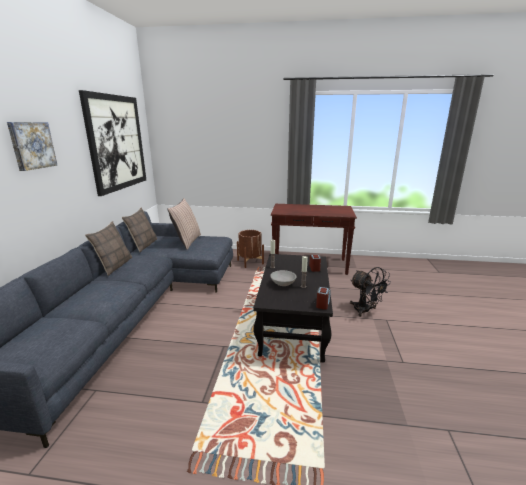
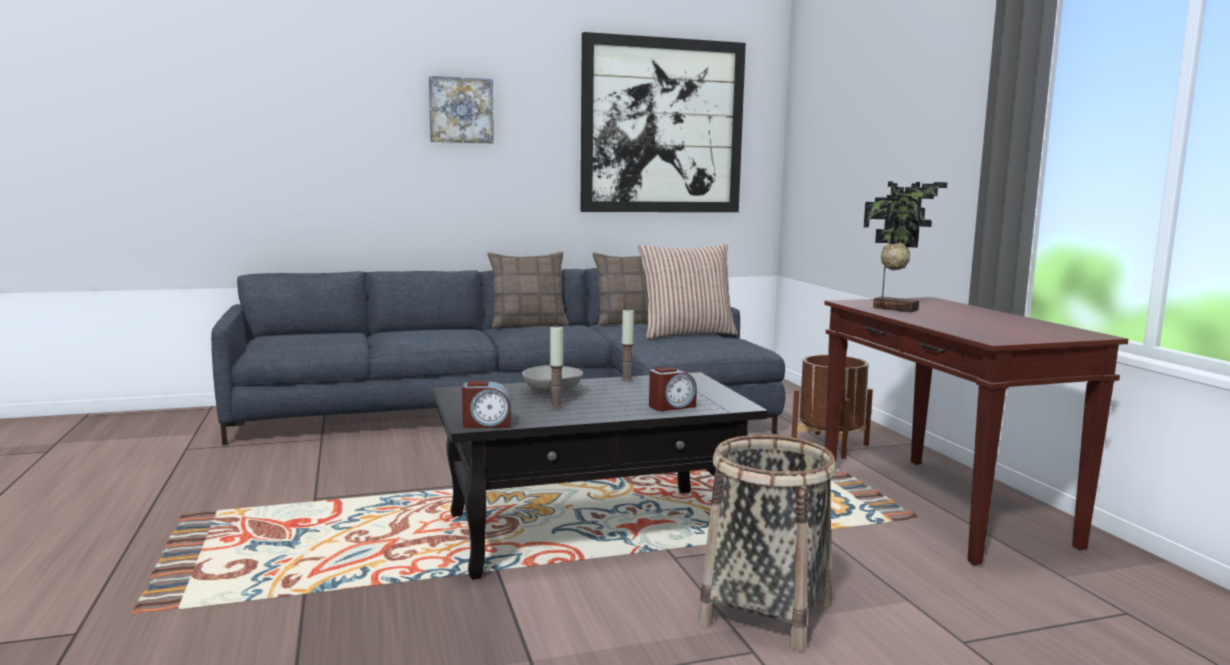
camera: 65 degrees right, 10 degrees down
black fan [350,267,391,317] -> basket [698,435,837,651]
none -> potted plant [864,181,947,312]

